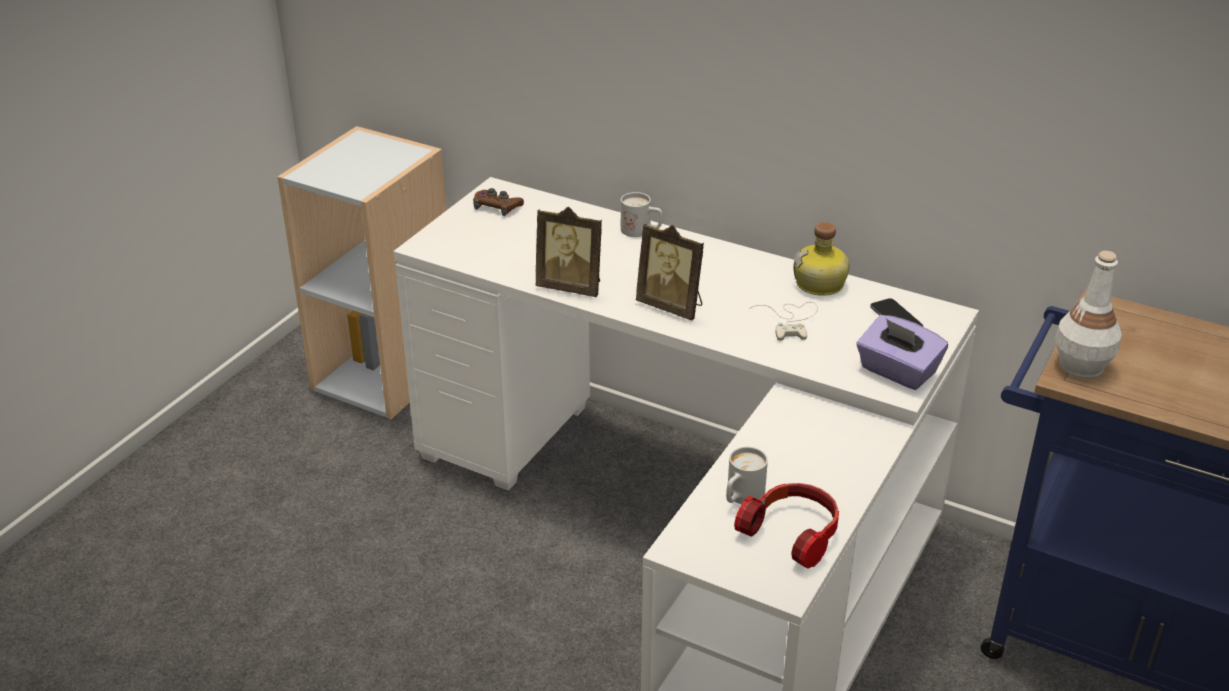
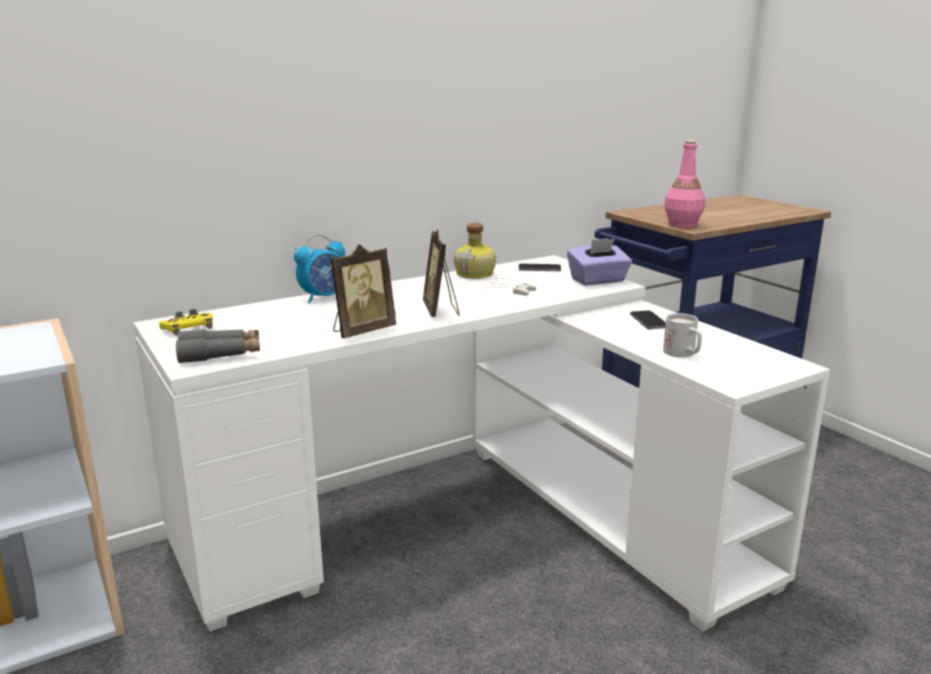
camera: 60 degrees left, 15 degrees down
brown game controller [473,188,524,216] -> yellow game controller [159,309,213,335]
white mug [621,192,663,237] -> alarm clock [294,234,345,303]
picture frame [636,223,704,320] -> picture frame turned 105 degrees clockwise [423,230,460,317]
headphones [734,483,839,568] -> none
white bottle [1055,251,1122,378] -> pink bottle [664,140,705,228]
none -> grey binoculars [176,330,260,363]
none -> phone [630,311,666,330]

